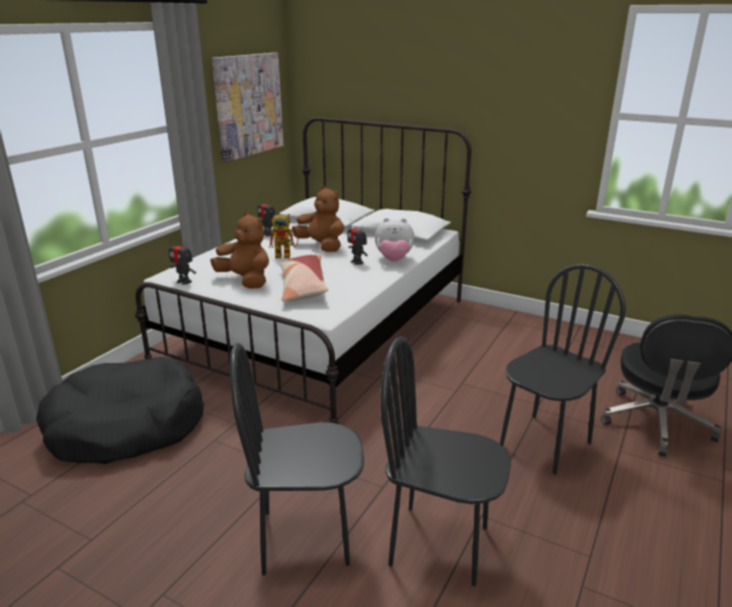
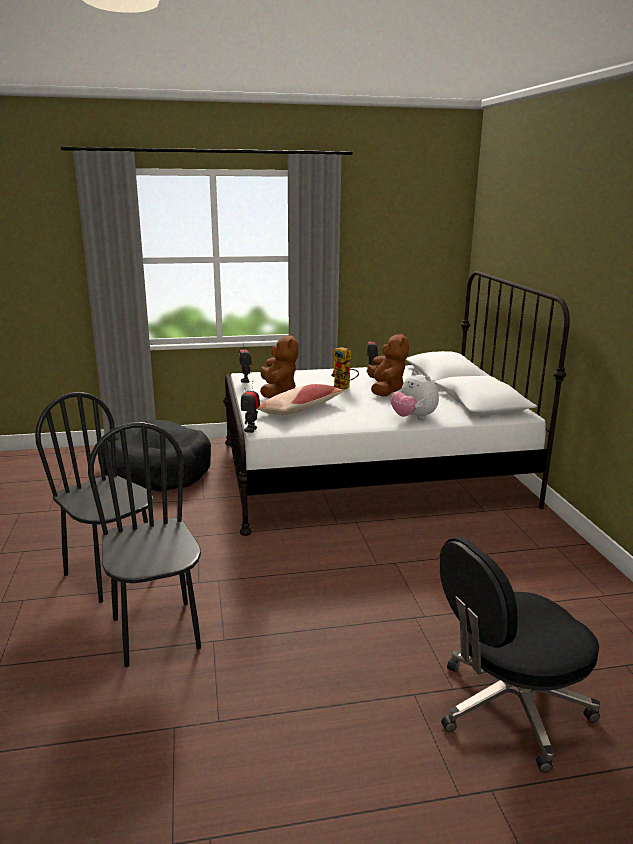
camera: 50 degrees right, 5 degrees down
picture [212,53,283,162] -> none
toy robot [348,219,367,265] -> toy robot moved to [241,382,260,433]
black chair [500,264,626,474] -> none

